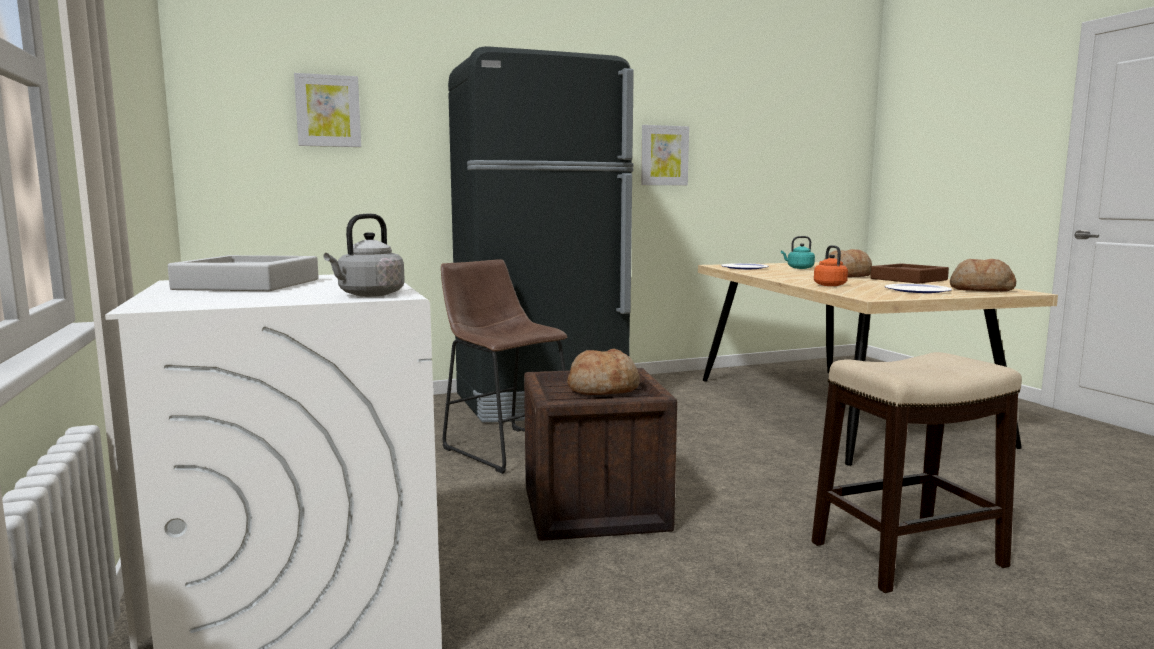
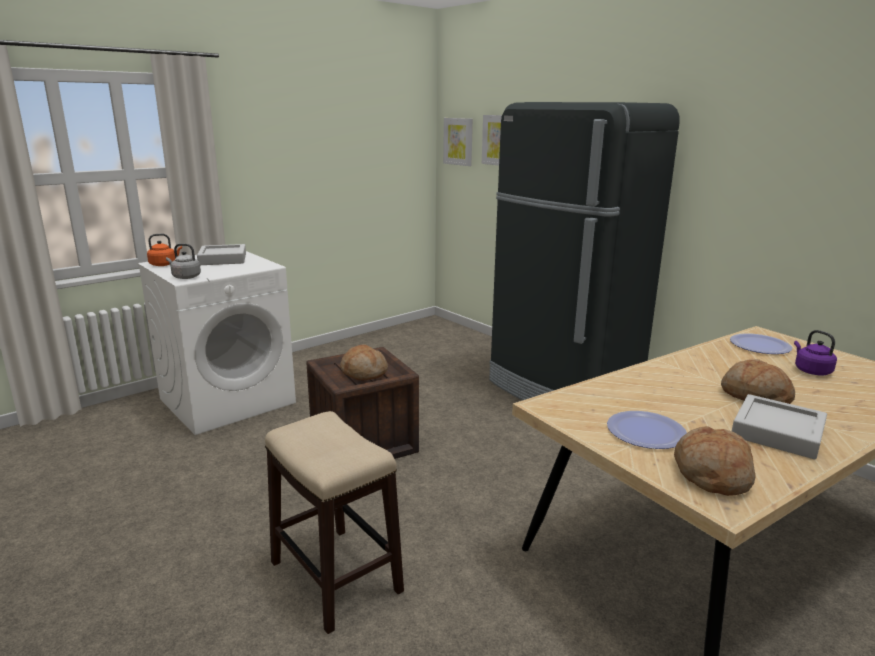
camera: 70 degrees right, 10 degrees up
brown stool [441,259,567,474] -> none
picture [641,125,689,185] -> picture moved to [443,118,473,166]
turquoise kettle [781,236,815,269] -> purple kettle [794,330,837,375]
orange kettle [814,245,848,286] -> orange kettle moved to [147,234,182,266]
brown tray [870,263,949,284] -> grey tray [732,394,827,459]

